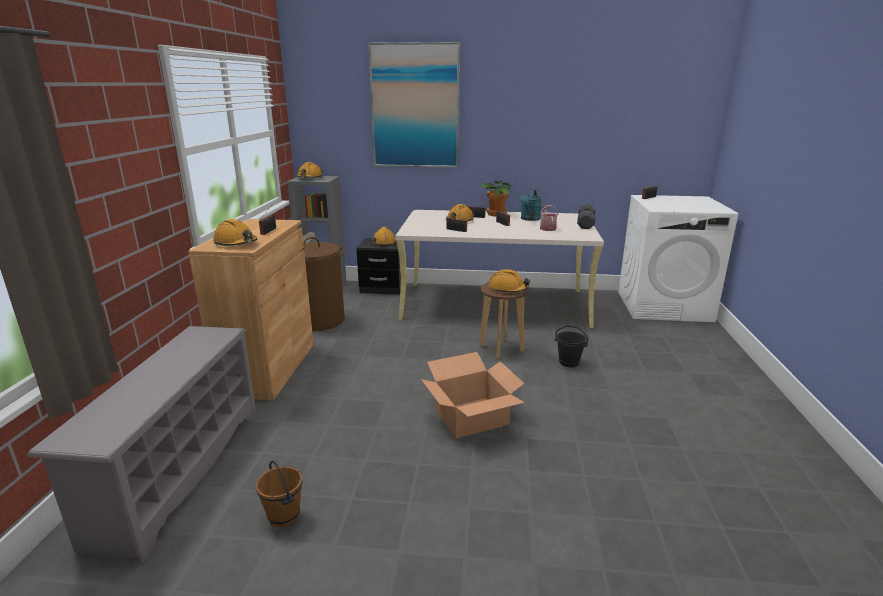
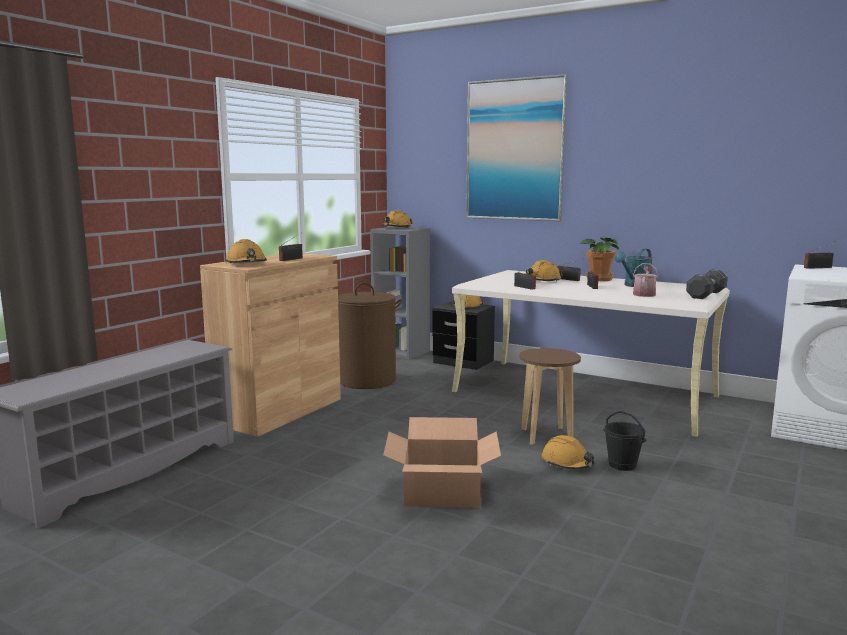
camera: 25 degrees right, 10 degrees down
brown bucket [256,461,302,527] -> none
orange hard hat [488,269,530,293] -> orange hard hat moved to [542,435,594,469]

